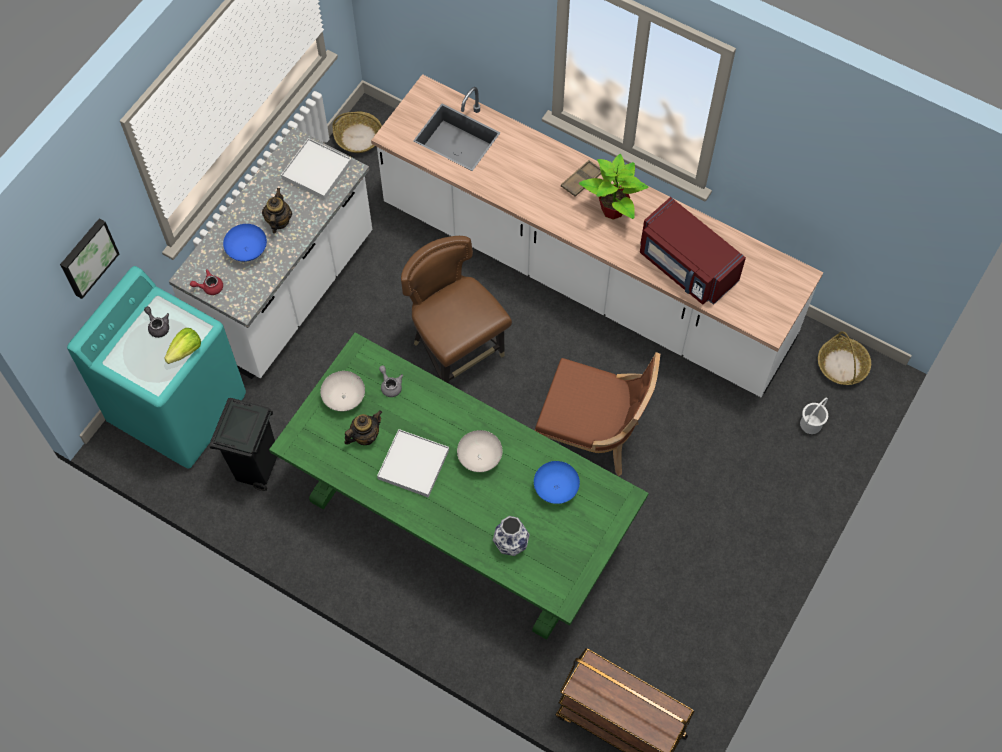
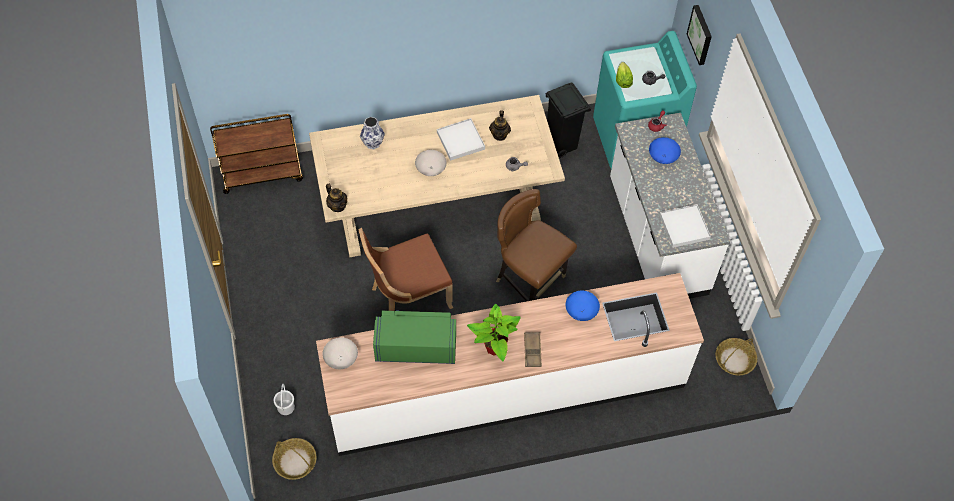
camera: 135 degrees right, 5 degrees down
teapot [262,188,292,233] -> teapot moved to [326,184,347,212]
green dining table [269,332,649,640] -> beige dining table [309,95,565,257]
white bowl [320,371,365,411] -> white bowl moved to [323,337,358,369]
brown chair [401,236,512,383] -> brown chair turned 150 degrees counterclockwise [496,189,577,301]
blue bowl [534,461,580,504] -> blue bowl moved to [566,291,600,321]
red microwave [640,197,746,305] -> green microwave [373,310,456,364]

